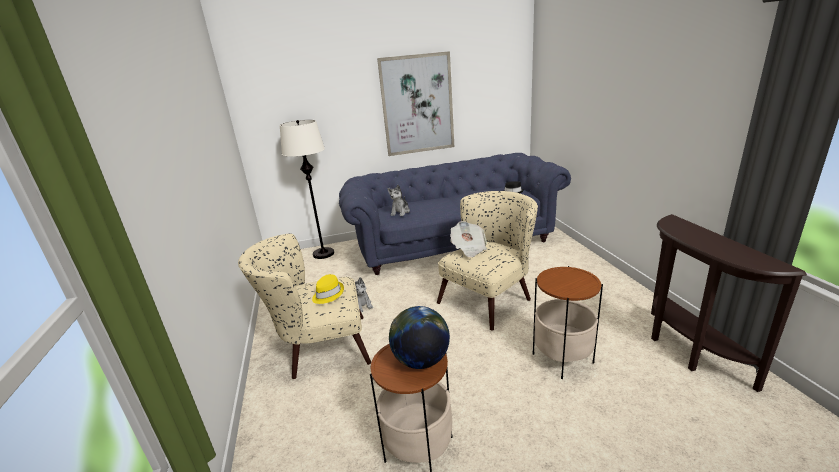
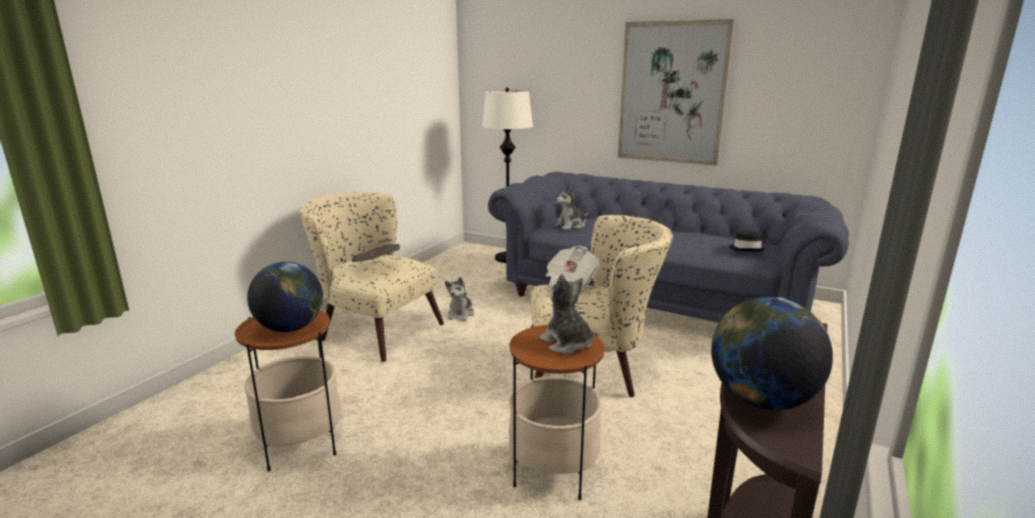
camera: 40 degrees right, 5 degrees down
yellow hat [312,274,344,304] -> newspaper [352,244,400,262]
none -> plush toy [540,274,594,354]
none -> globe [711,297,833,410]

